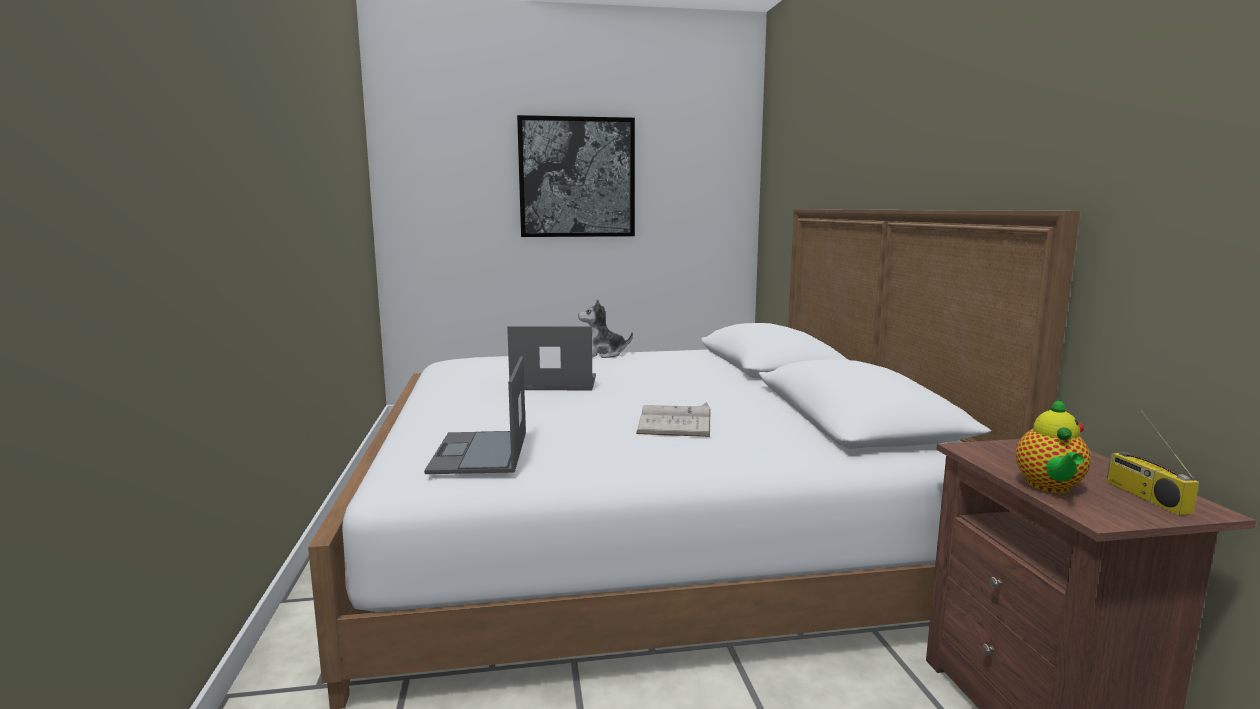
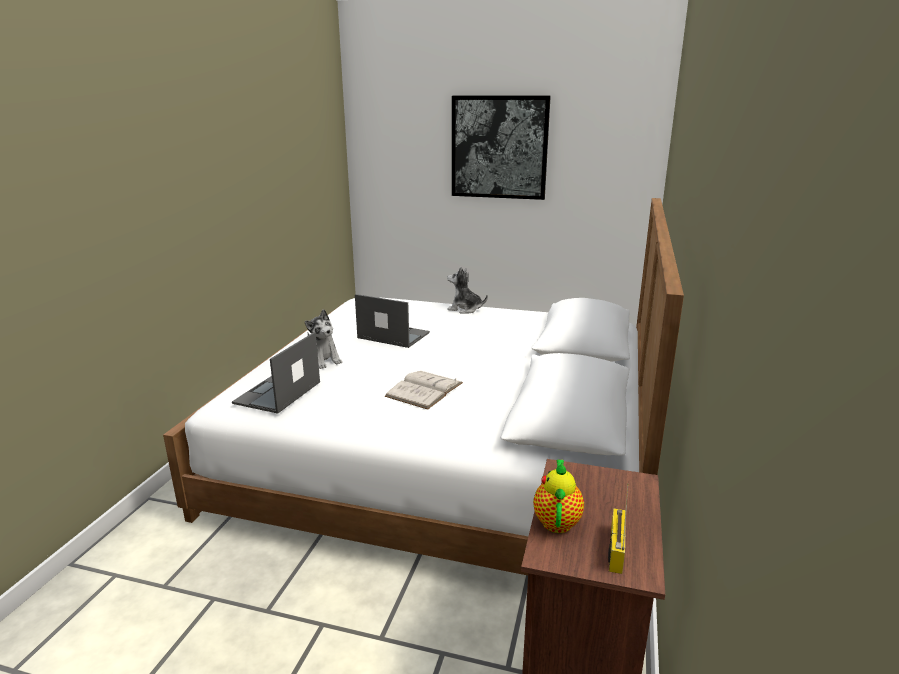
camera: 25 degrees right, 10 degrees up
teapot [1016,398,1091,494] -> teapot turned 150 degrees clockwise [533,459,584,533]
none -> plush toy [305,309,342,369]

